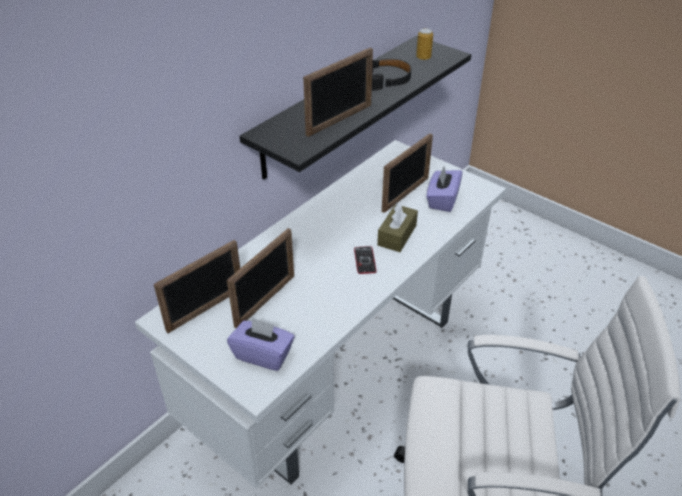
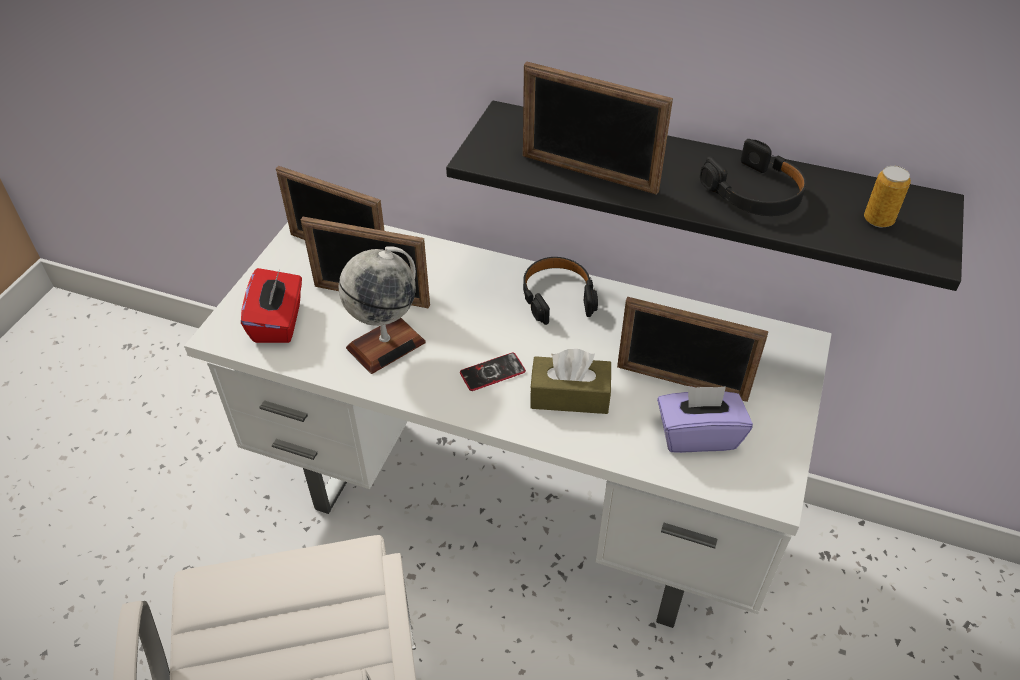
camera: 70 degrees right, 5 degrees up
purple tissue box [227,317,295,371] -> red tissue box [241,268,302,343]
none -> globe [338,246,426,374]
none -> black headphones [523,257,598,325]

